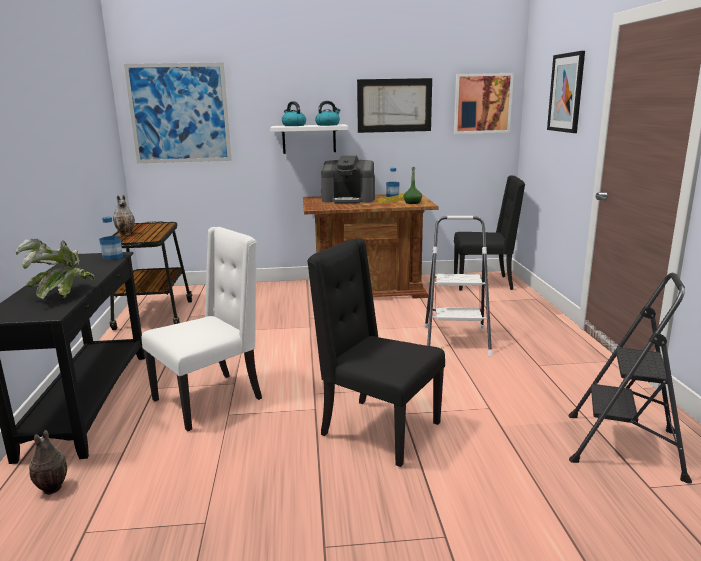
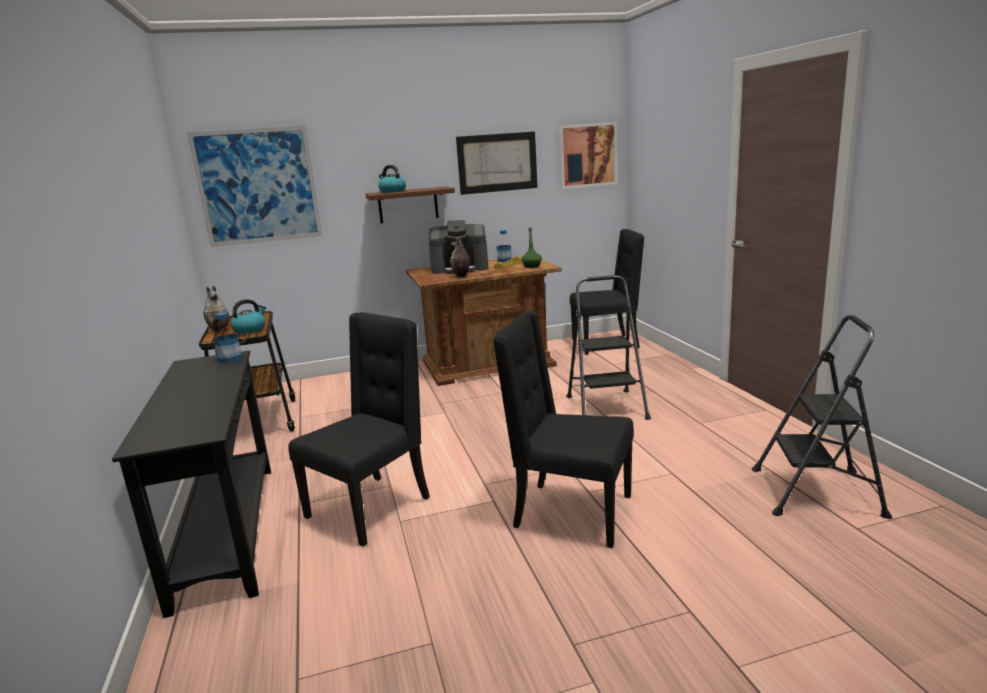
camera: 10 degrees left, 0 degrees up
potted plant [16,239,95,299] -> none
vase [29,430,67,495] -> vase moved to [450,237,470,278]
white chair [142,227,262,432] -> black chair [288,312,430,547]
white shelf [270,124,348,154] -> brown shelf [365,186,455,223]
kettle [315,101,340,126] -> kettle moved to [230,299,266,334]
white step ladder [424,216,493,356] -> black step ladder [566,275,651,420]
picture [547,51,585,133] -> none

